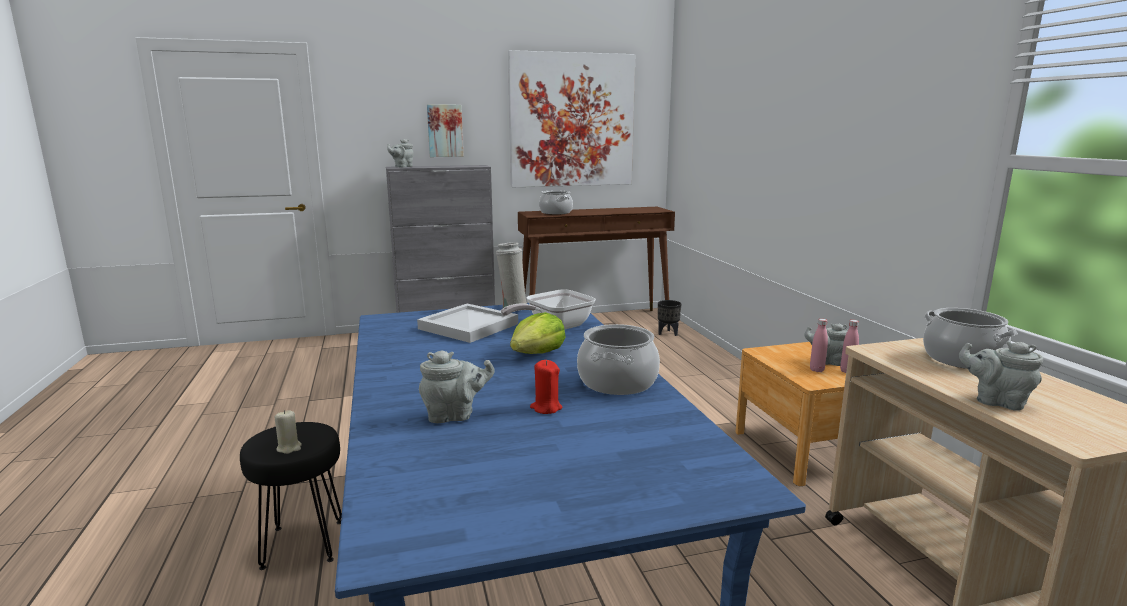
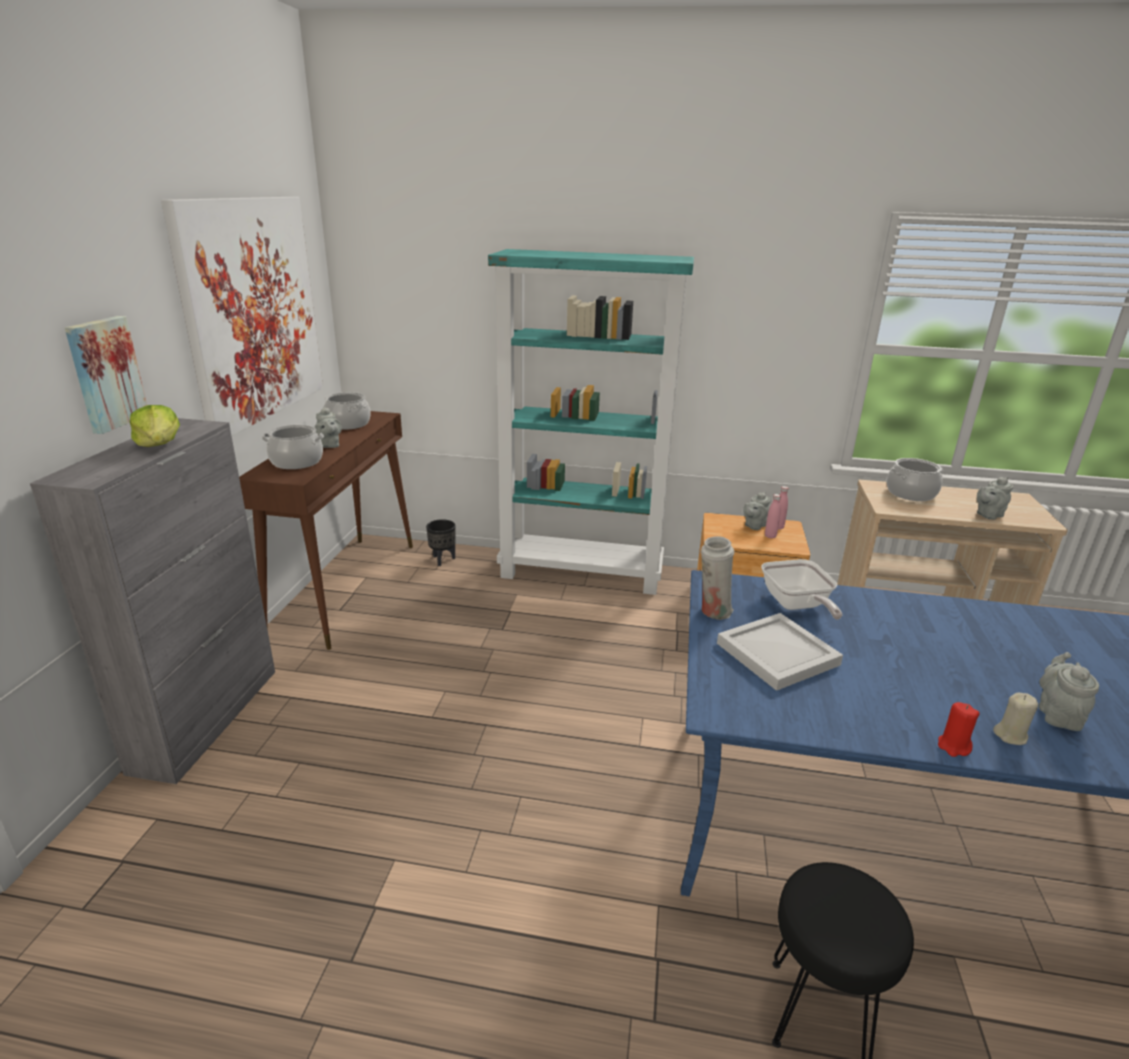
camera: 65 degrees left, 10 degrees up
beige candle [275,410,302,454] -> beige candle moved to [993,693,1038,745]
grey teapot [387,139,414,167] -> grey teapot moved to [315,407,342,448]
lettuce [510,312,566,354] -> lettuce moved to [130,405,180,447]
red candle [530,360,563,414] -> red candle moved to [938,702,980,757]
cooking pot [577,324,660,395] -> cooking pot moved to [323,392,371,430]
none -> turquoise bookcase [488,249,694,595]

